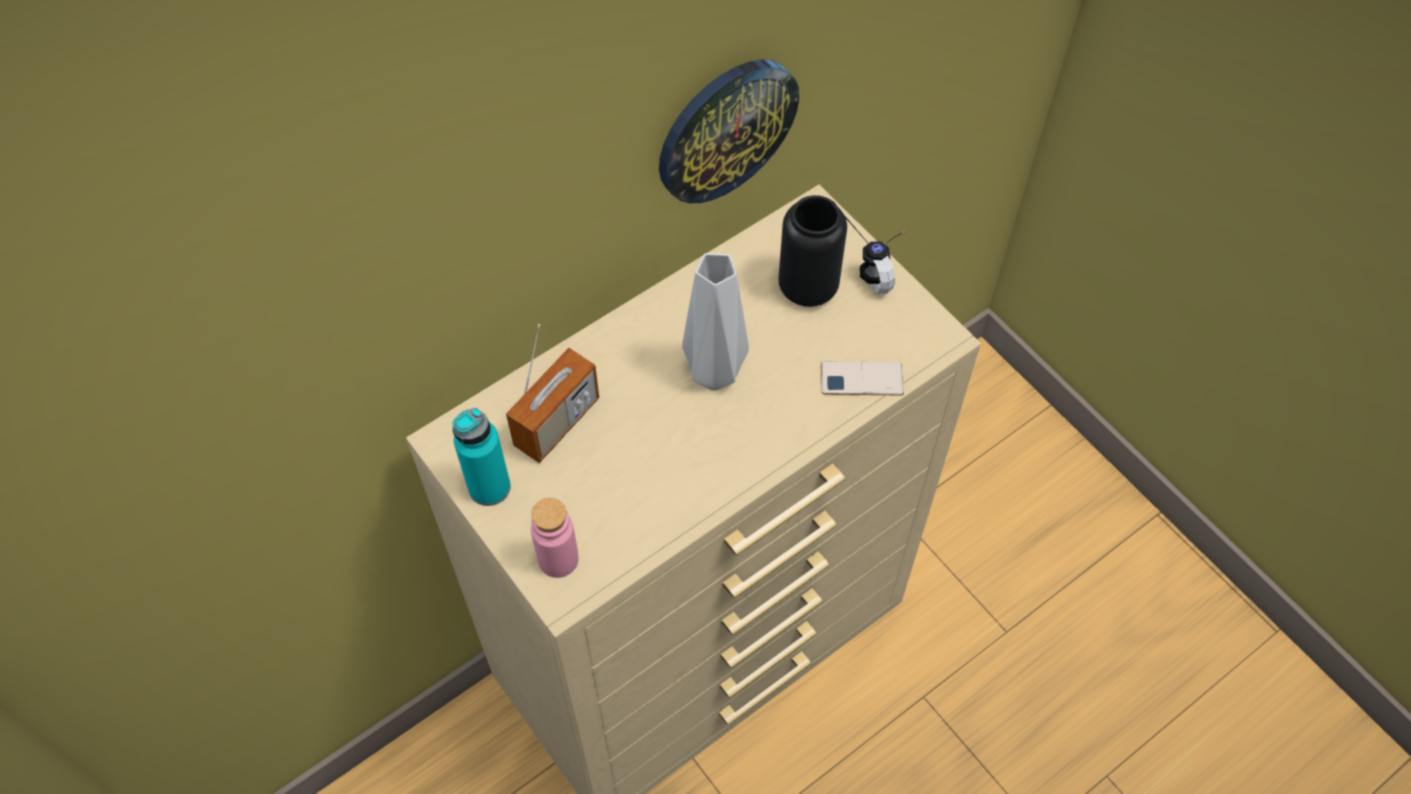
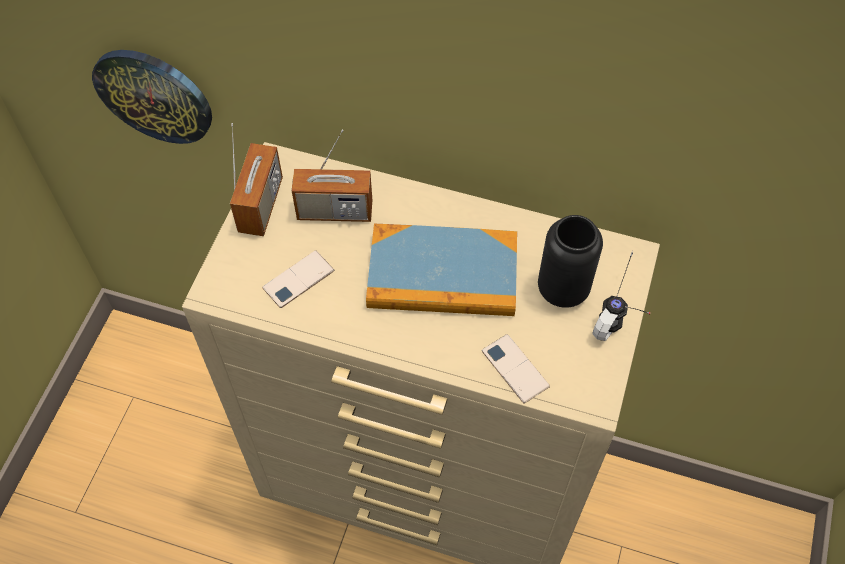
camera: 55 degrees right, 0 degrees up
turquoise bottle [452,408,511,506] -> radio [230,123,283,236]
pink bottle [531,498,579,578] -> none
wall clock [659,59,799,203] -> wall clock moved to [92,50,212,144]
grey vase [682,253,749,391] -> book [366,224,517,316]
none -> phone [262,250,334,308]

